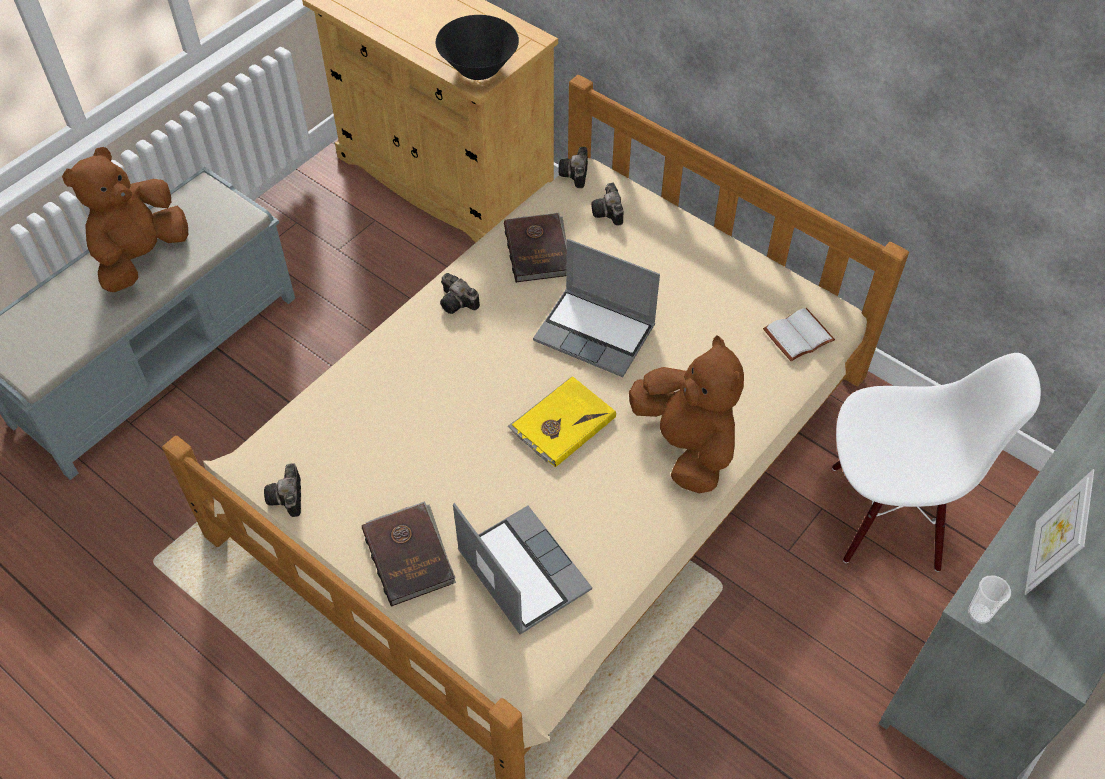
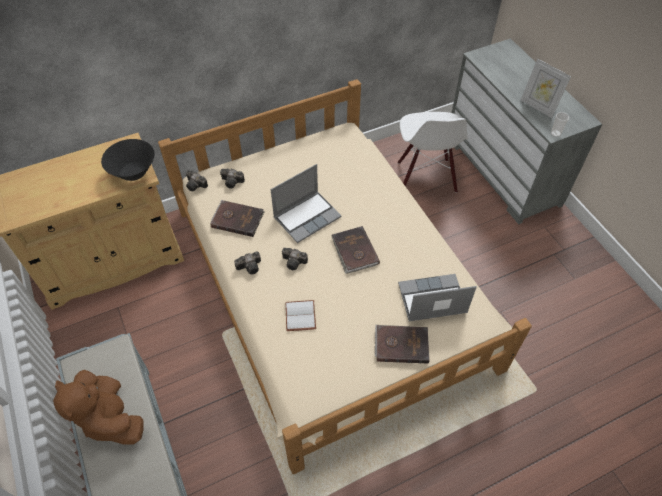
camera: 65 degrees left, 0 degrees up
camera [264,463,301,517] -> camera moved to [282,248,308,270]
yellow book [508,376,616,468] -> brown book [331,226,380,274]
brown plush toy [629,335,744,493] -> none
white book [763,308,835,361] -> white book moved to [285,300,316,331]
white chair [832,353,1041,572] -> white chair turned 150 degrees clockwise [398,112,468,193]

